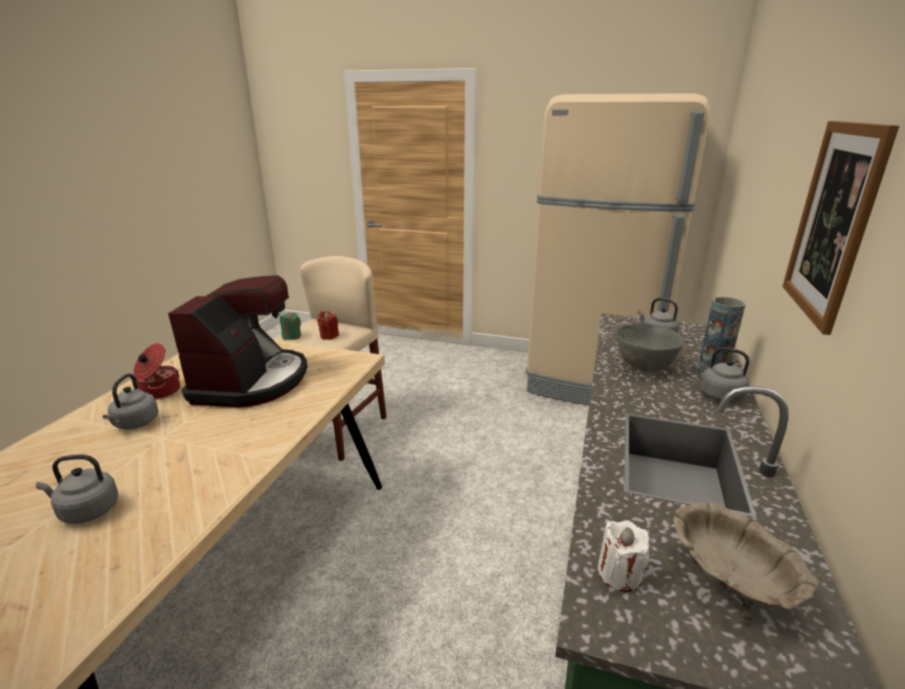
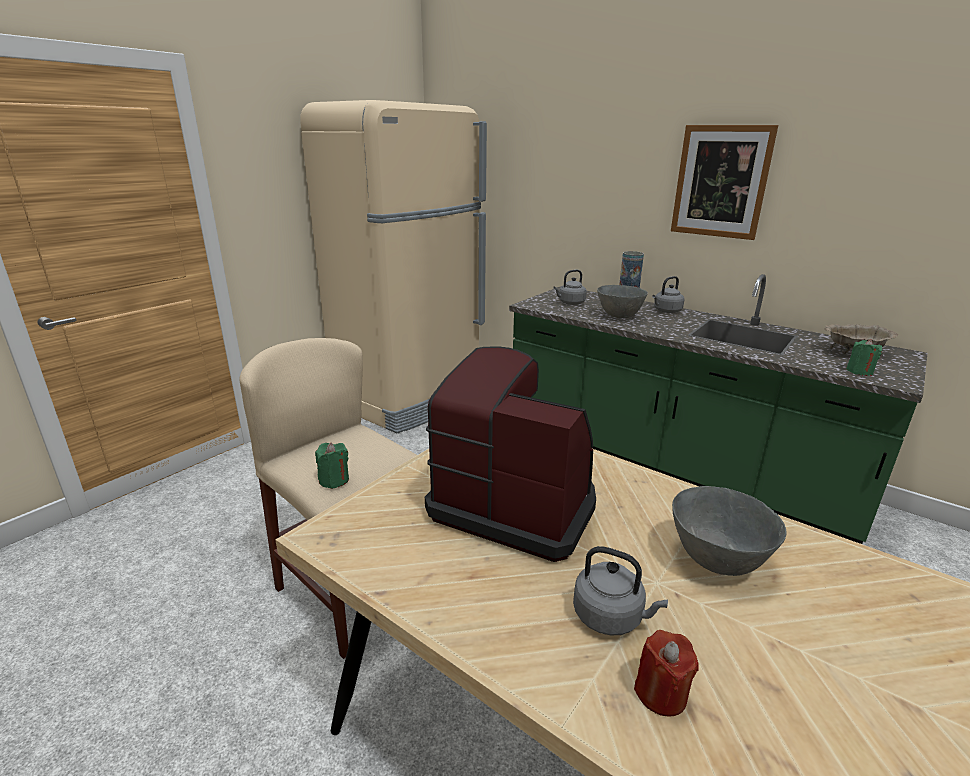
camera: 70 degrees left, 0 degrees up
grey kettle [36,455,118,524] -> none
cooking pot [134,343,180,399] -> none
red candle [317,311,339,340] -> red candle moved to [634,630,699,717]
white candle [598,520,650,592] -> green candle [846,339,882,376]
none -> grey bowl [672,486,786,576]

